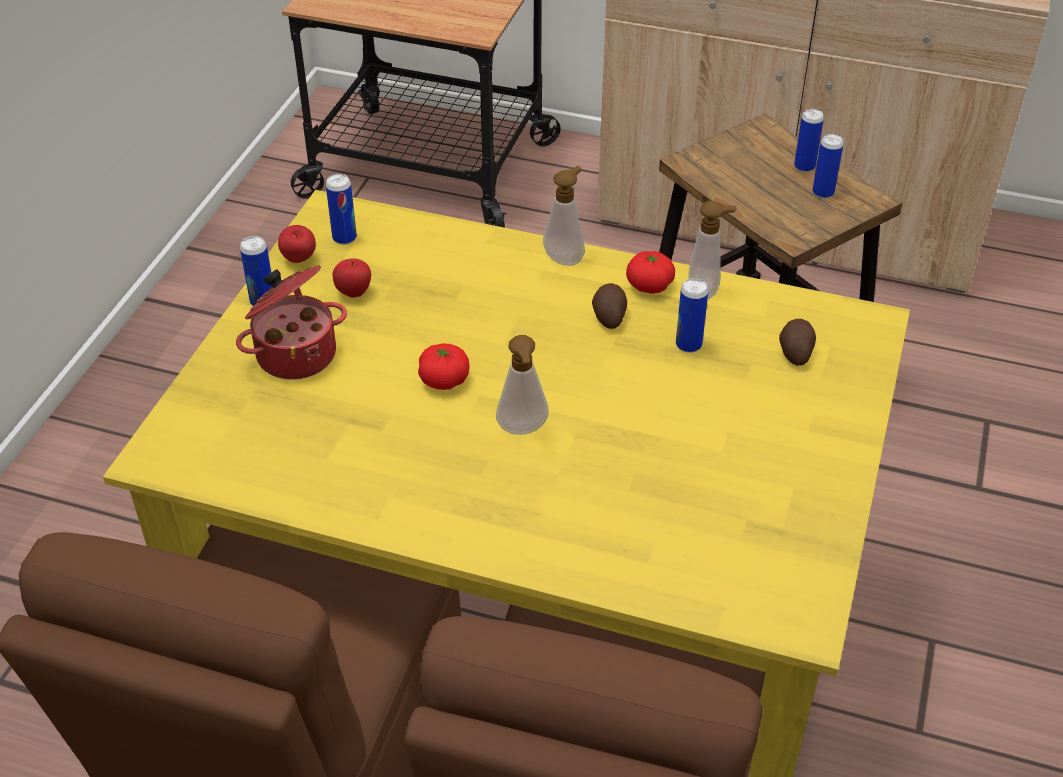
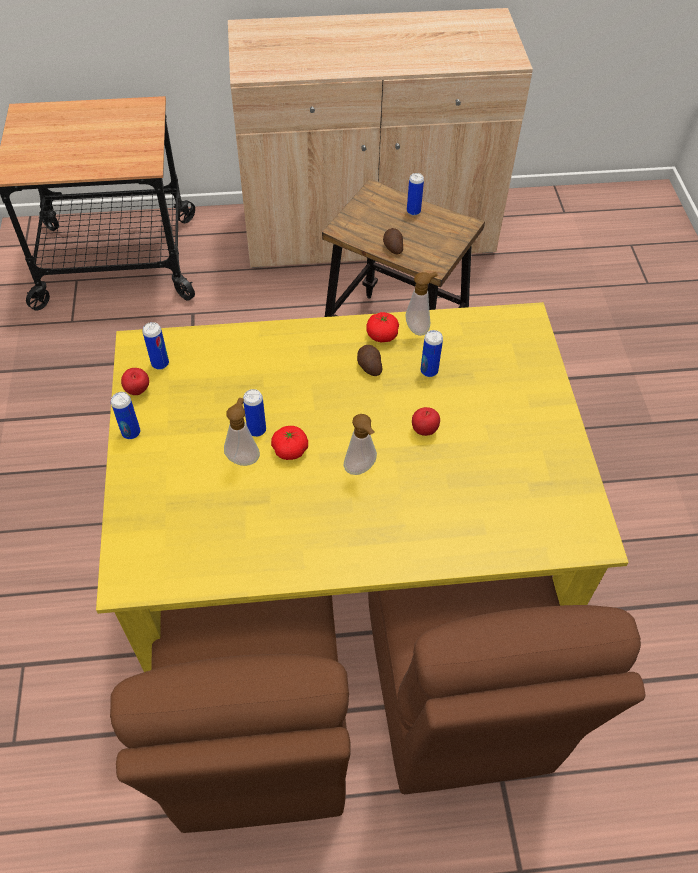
camera: 25 degrees left, 10 degrees up
cooking pot [236,265,347,380] -> none
apple [333,258,371,298] -> apple moved to [412,407,440,436]
soap dispenser [543,166,585,266] -> soap dispenser moved to [224,398,260,466]
potato [779,319,816,366] -> potato moved to [383,228,403,254]
can [813,134,843,199] -> can moved to [243,389,266,437]

